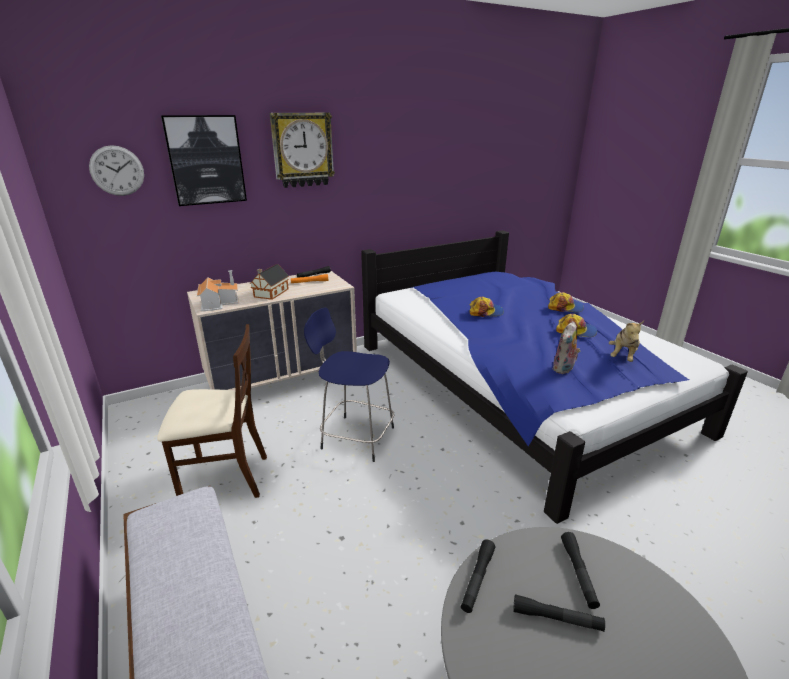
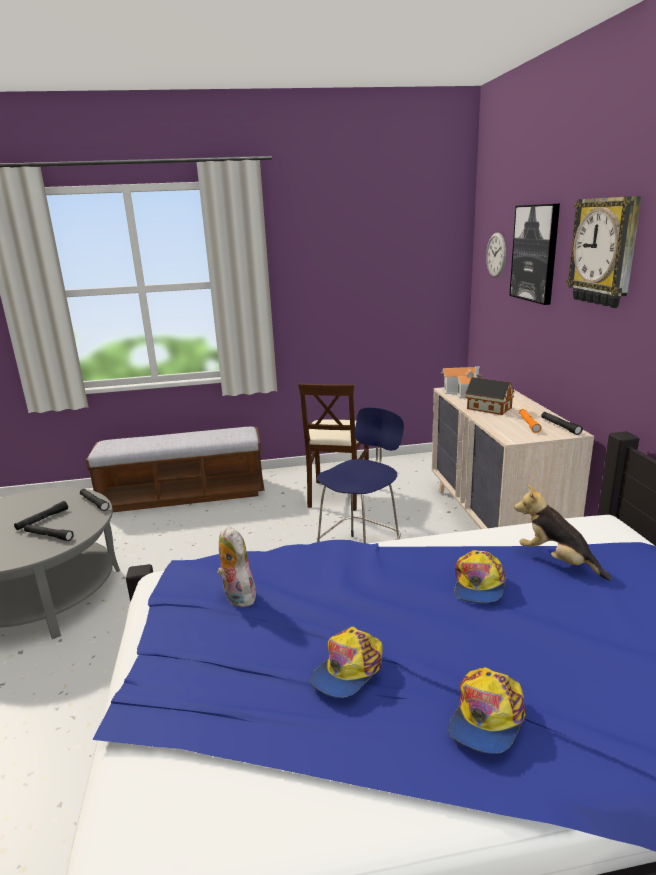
camera: 110 degrees right, 5 degrees down
plush toy [609,321,644,362] -> plush toy moved to [514,485,612,581]

